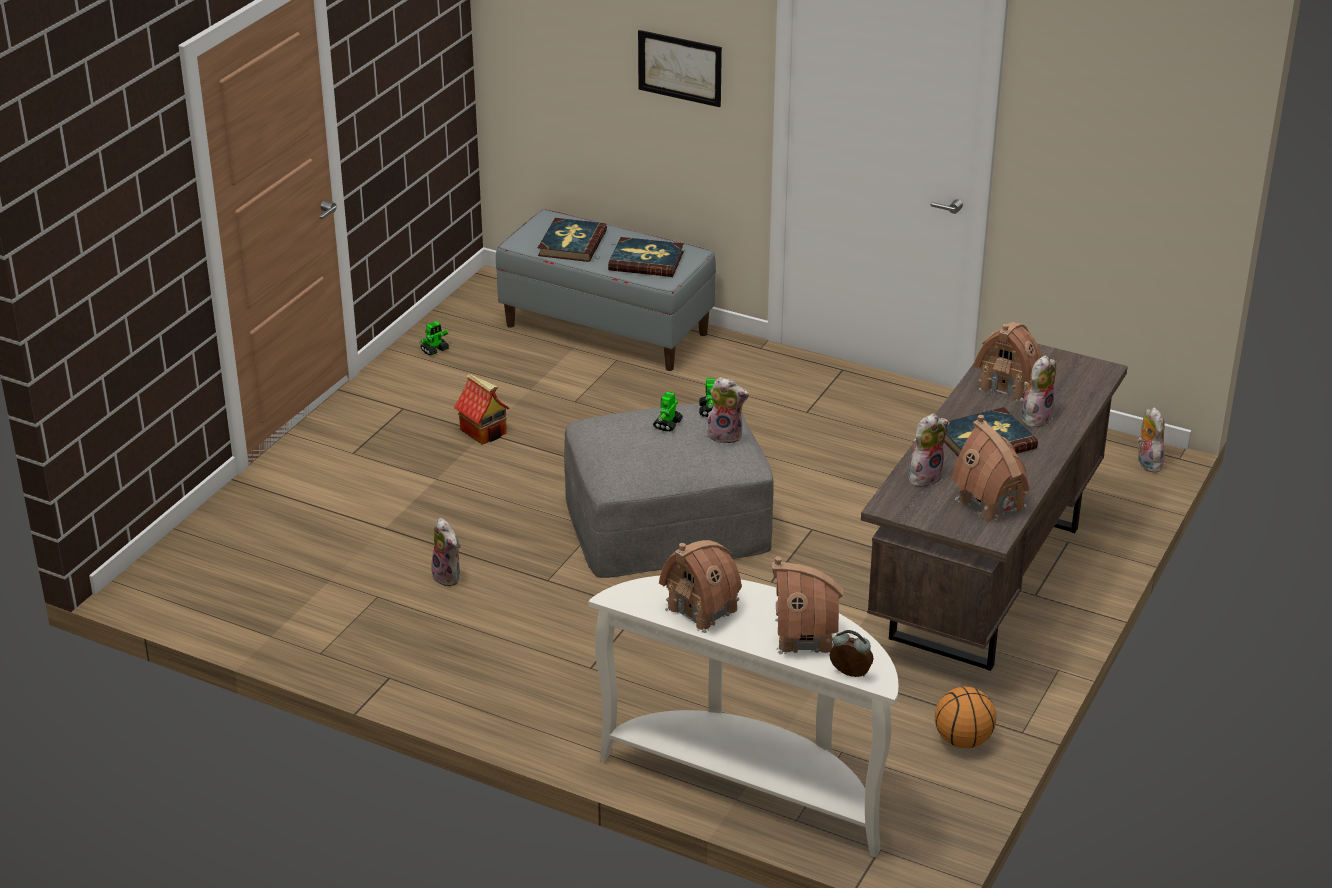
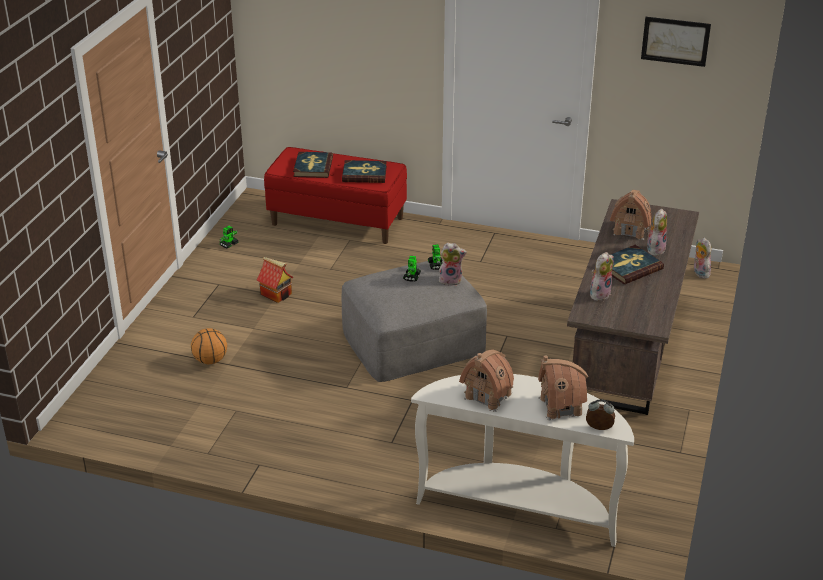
camera: 10 degrees left, 0 degrees up
plush toy [431,518,461,586] -> none
grey bench [496,209,716,371] -> red bench [264,147,407,244]
picture [638,30,722,107] -> picture moved to [641,17,711,67]
basketball [935,687,996,748] -> basketball moved to [191,328,227,364]
toy house [951,415,1029,523] -> none

